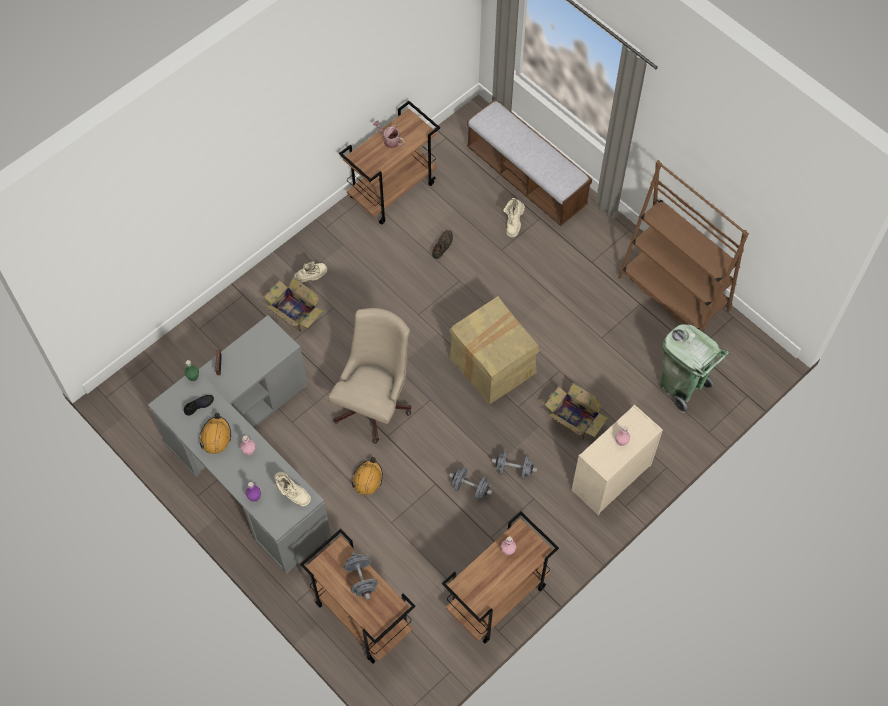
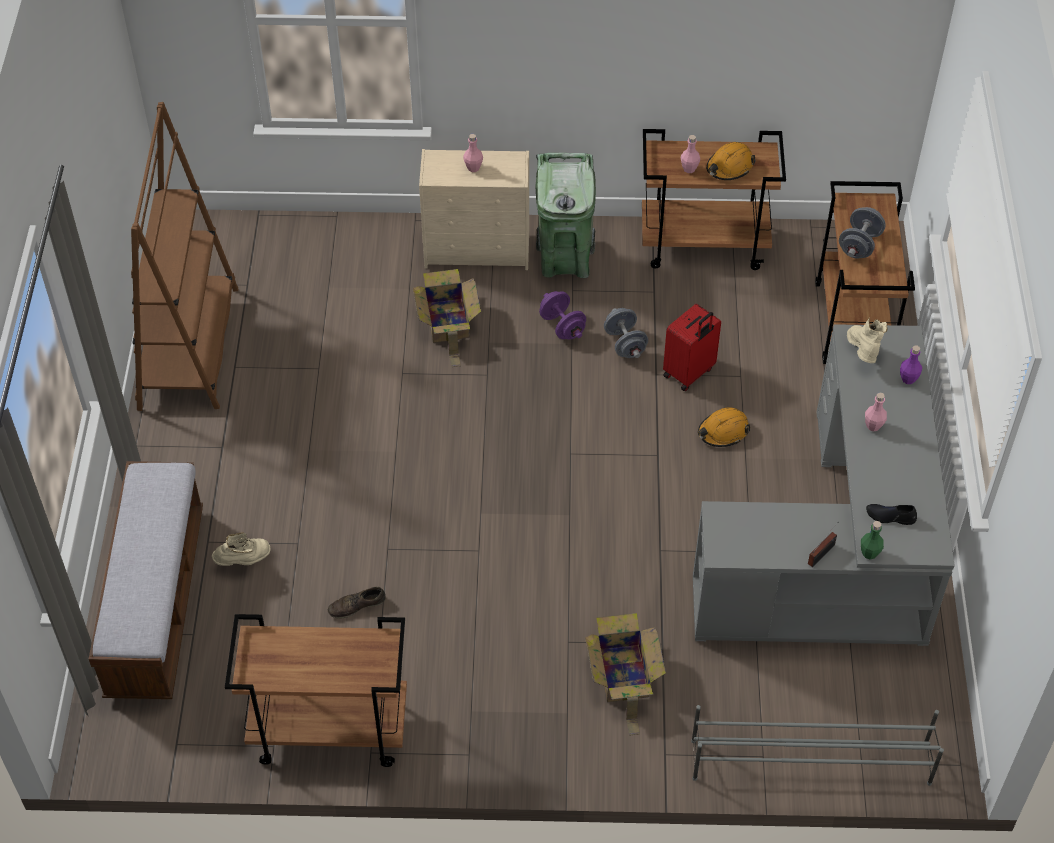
camera: 135 degrees left, 10 degrees down
orange hard hat [200,412,231,454] -> orange hard hat moved to [706,142,756,180]
beige boot [294,261,327,283] -> none
beige office chair [329,308,411,444] -> none
watering can [373,121,405,148] -> none
cardboard box [449,296,540,404] -> none
grey dumbbell [492,451,538,480] -> purple dumbbell [539,291,586,340]
green trash can [659,324,730,413] -> green trash can moved to [536,153,596,278]
none -> red suitcase [663,304,721,391]
none -> grey shoe rack [691,705,944,786]

